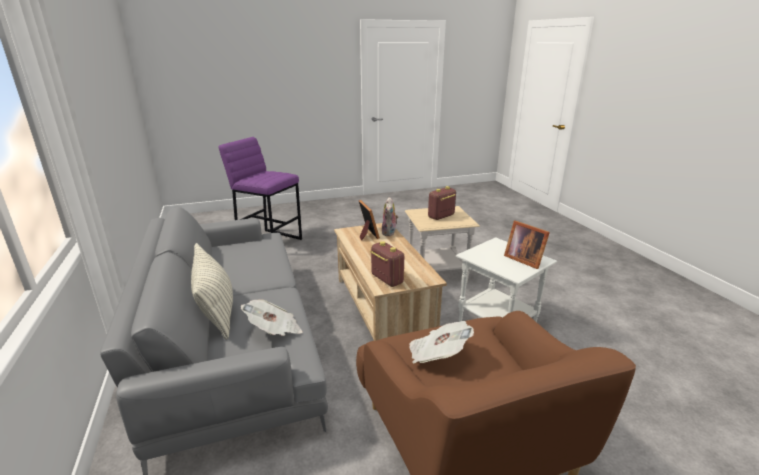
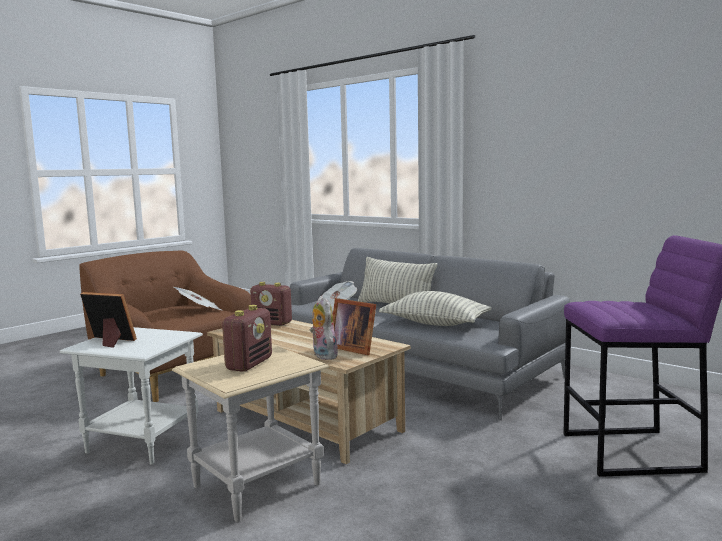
camera: 150 degrees right, 15 degrees down
none -> pillow [379,291,492,326]

